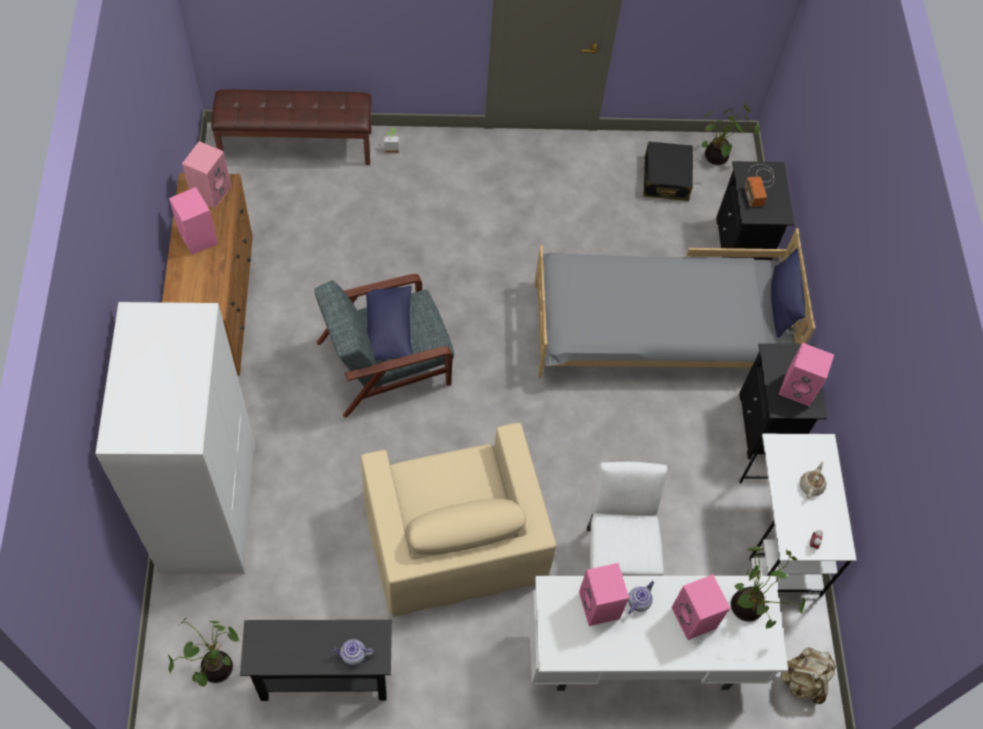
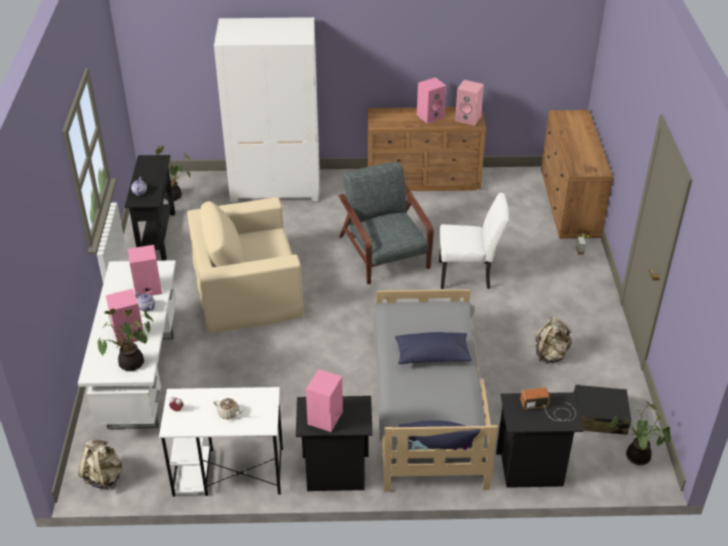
camera: 95 degrees right, 20 degrees down
brown bench [211,90,371,165] -> brown dresser [541,110,613,239]
blue pillow [366,286,413,360] -> blue pillow moved to [395,332,472,364]
white chair [587,462,668,576] -> white chair moved to [439,193,509,289]
none -> beige backpack [535,317,572,364]

